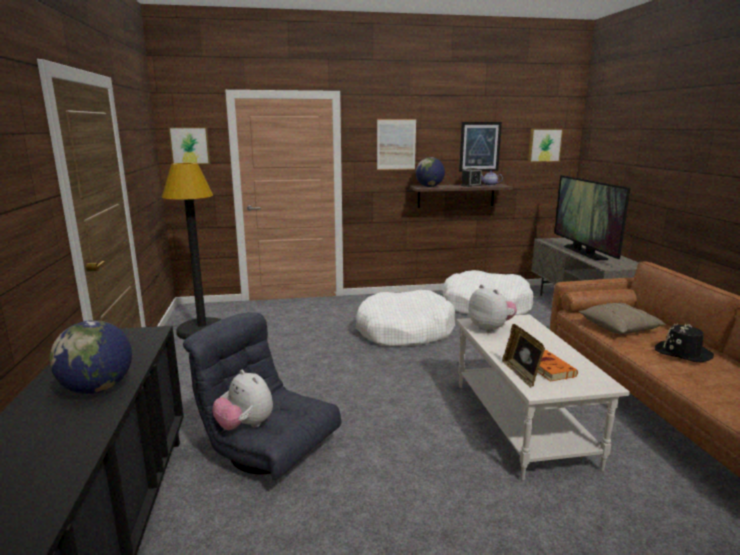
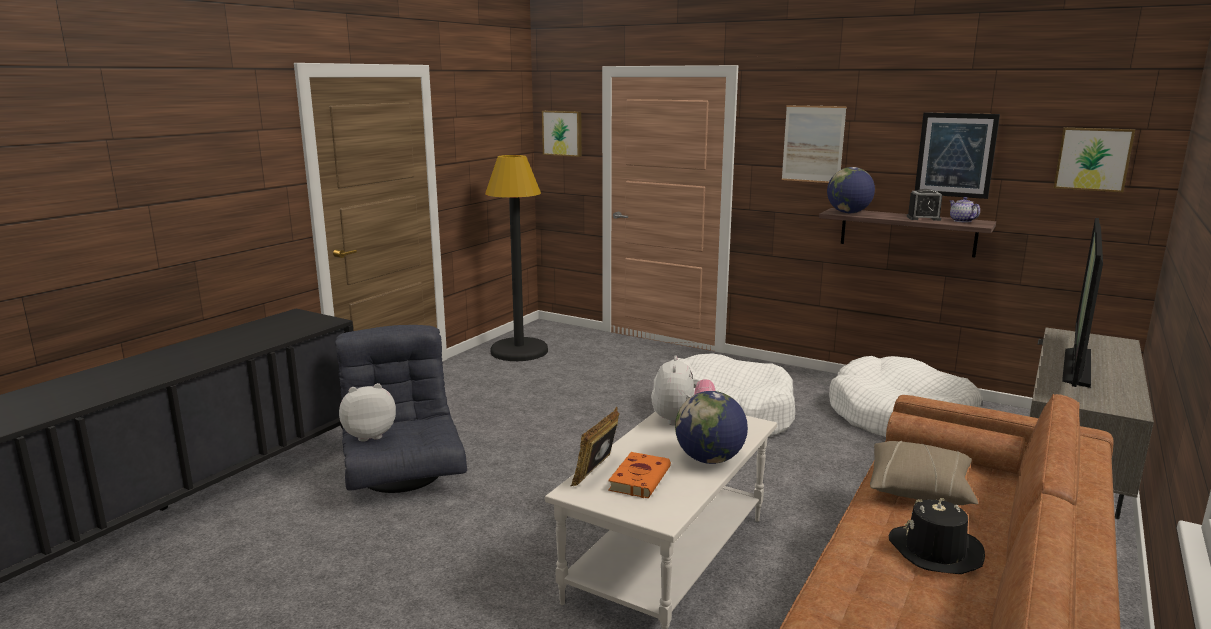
camera: 40 degrees right, 0 degrees up
globe [49,320,132,394] -> globe moved to [675,391,748,464]
plush toy [213,370,273,430] -> plush toy turned 75 degrees clockwise [339,383,396,442]

